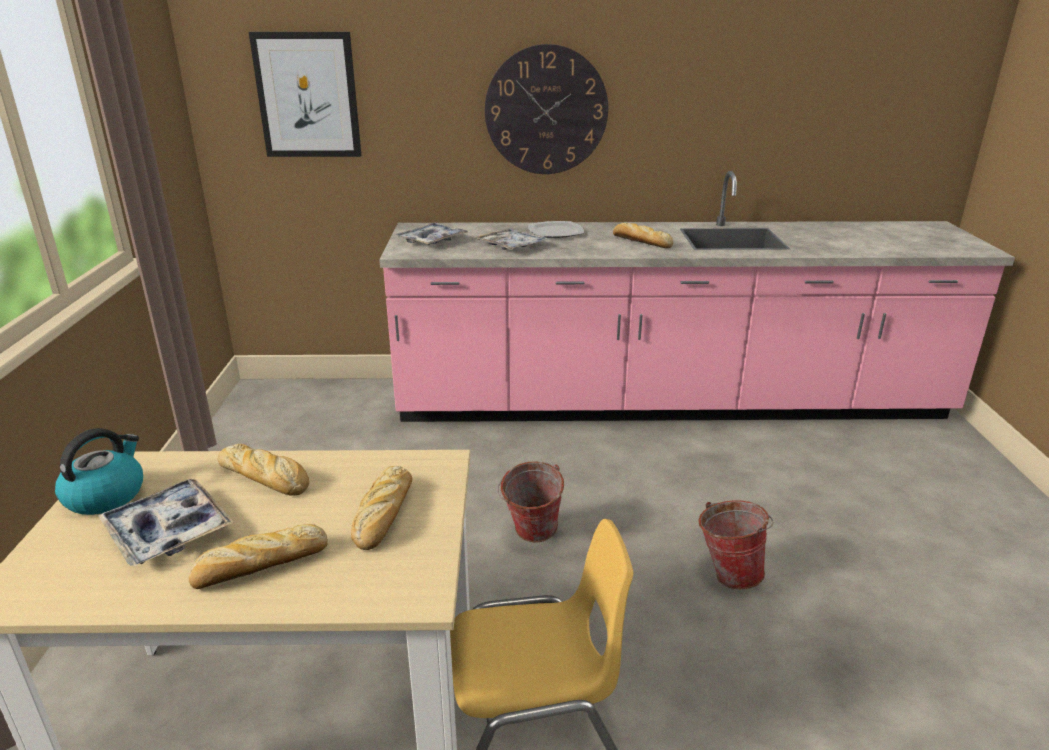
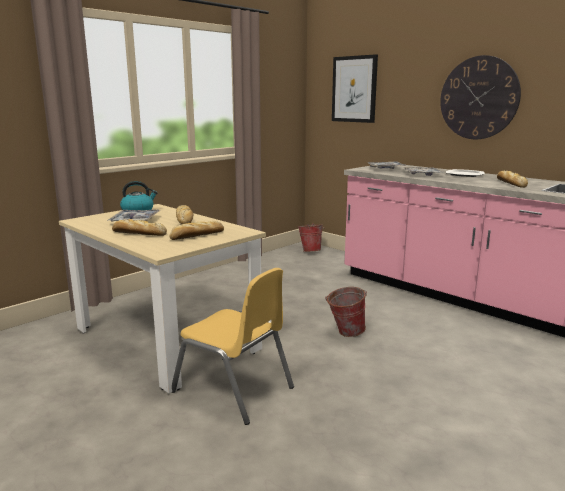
camera: 45 degrees right, 10 degrees down
bucket [698,500,774,589] -> bucket moved to [298,223,325,252]

